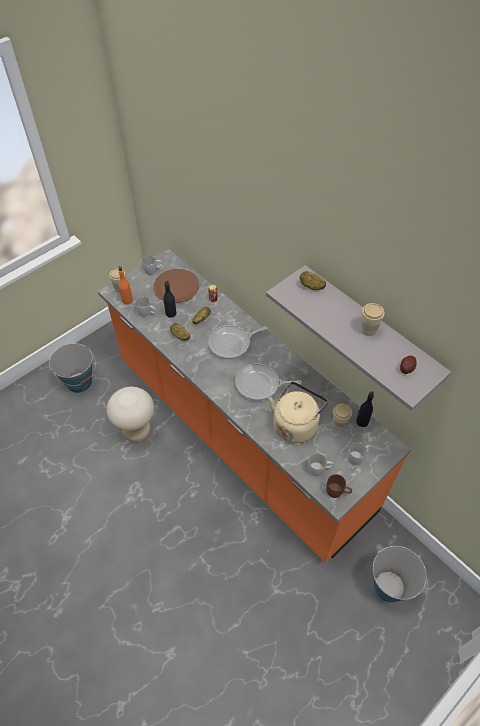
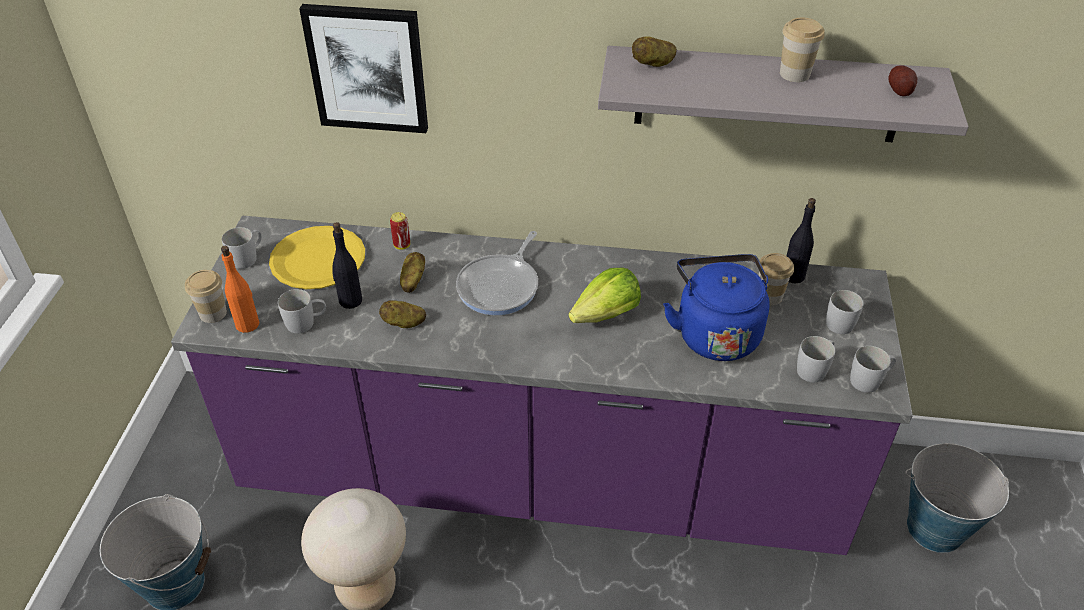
camera: 40 degrees left, 10 degrees down
orange counter [98,249,411,563] -> purple counter [171,216,913,555]
brown plate [153,269,199,303] -> yellow plate [269,226,365,289]
frying pan [235,363,302,401] -> lettuce [568,267,641,323]
beige kettle [268,382,328,443] -> blue kettle [663,254,770,361]
brown mug [326,474,352,498] -> white mug [850,346,896,393]
none -> picture [299,4,428,133]

